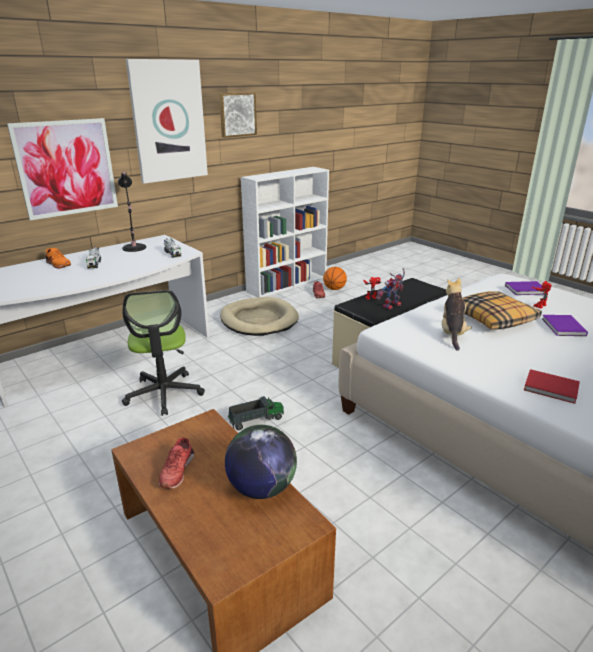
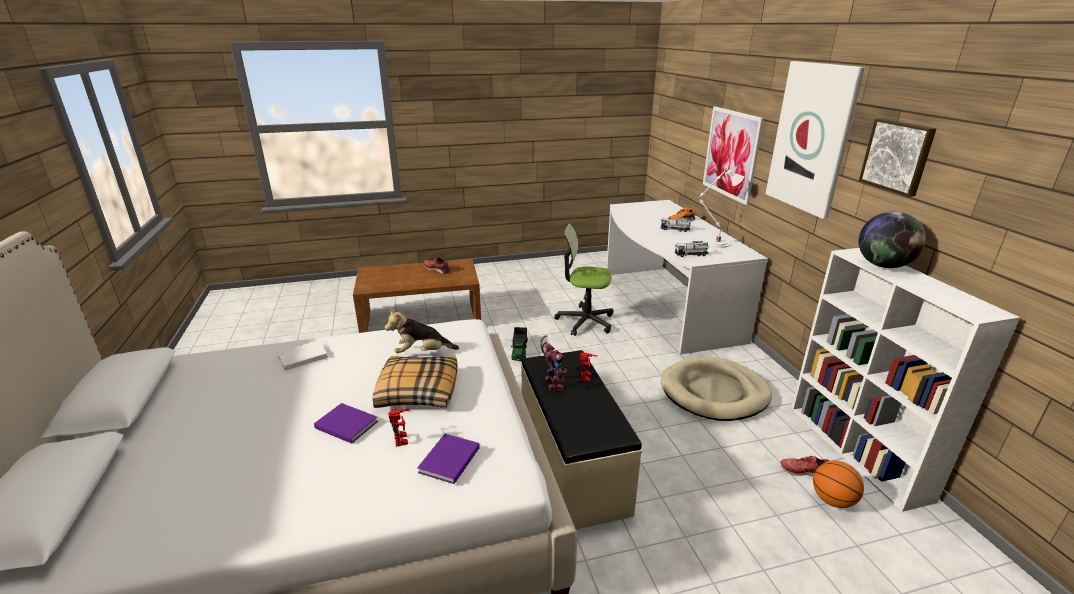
camera: 115 degrees right, 0 degrees up
black table lamp [118,172,146,252] -> white table lamp [697,169,744,248]
globe [225,425,297,499] -> globe moved to [859,211,926,268]
plush toy [442,278,472,351] -> plush toy turned 135 degrees clockwise [385,309,459,353]
red book [524,369,580,404] -> white book [277,340,328,371]

